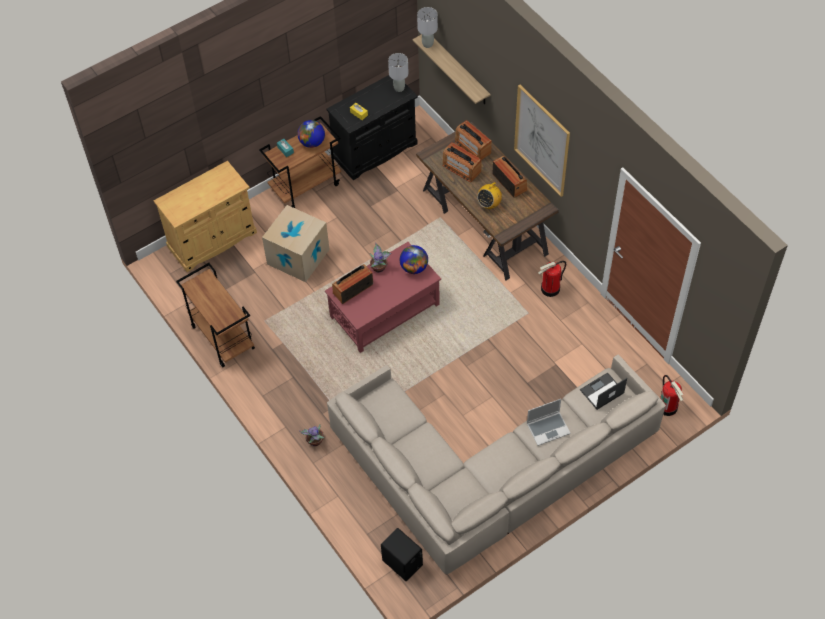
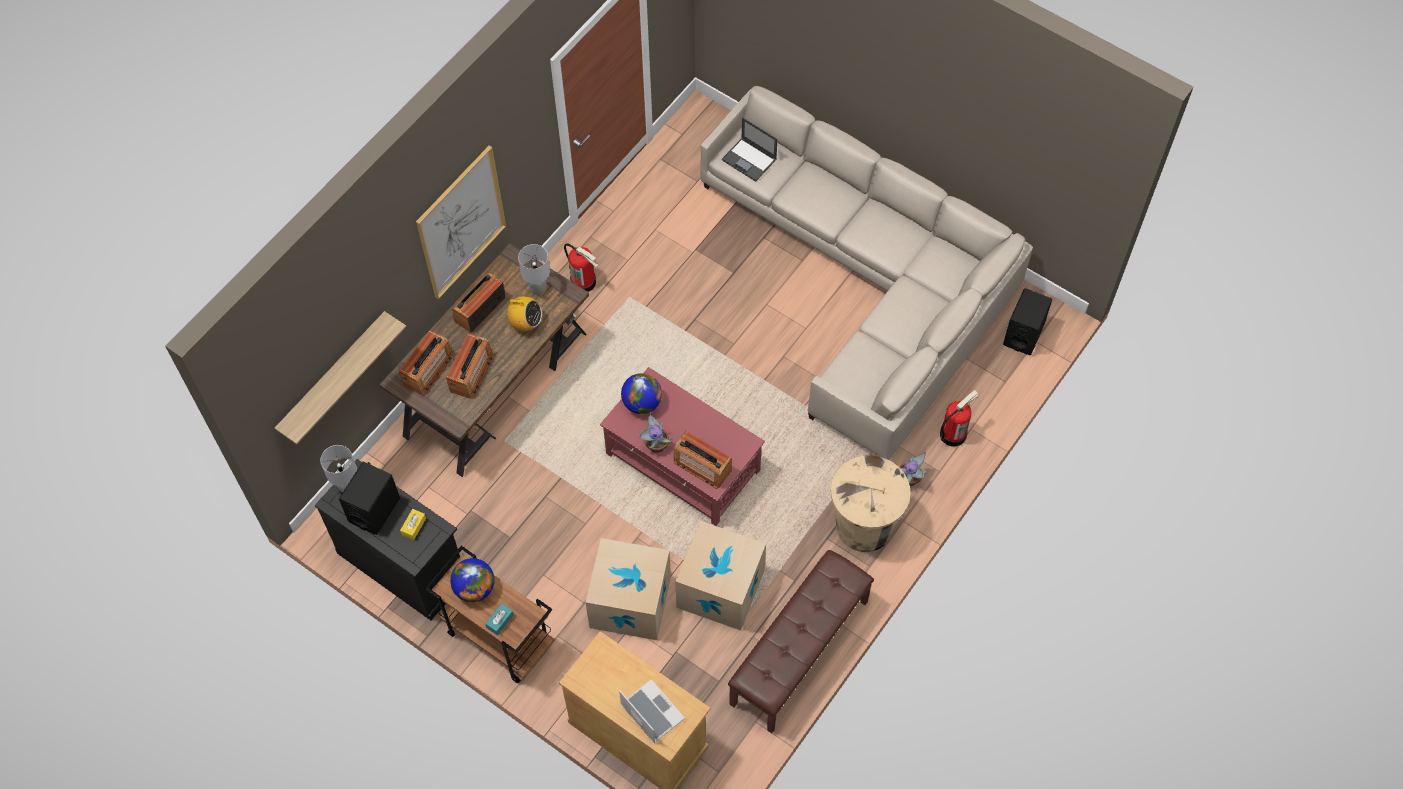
camera: 110 degrees left, 5 degrees up
brown cart [176,263,255,367] -> brown bench [728,550,874,733]
grey table lamp [417,7,438,48] -> grey table lamp moved to [518,244,550,295]
laptop [527,399,571,446] -> laptop moved to [619,679,685,743]
fire extinguisher [660,375,684,416] -> fire extinguisher moved to [940,390,979,446]
none -> black speaker [339,462,400,535]
none -> cardboard box [675,521,766,631]
none -> beige trash can [831,455,911,552]

